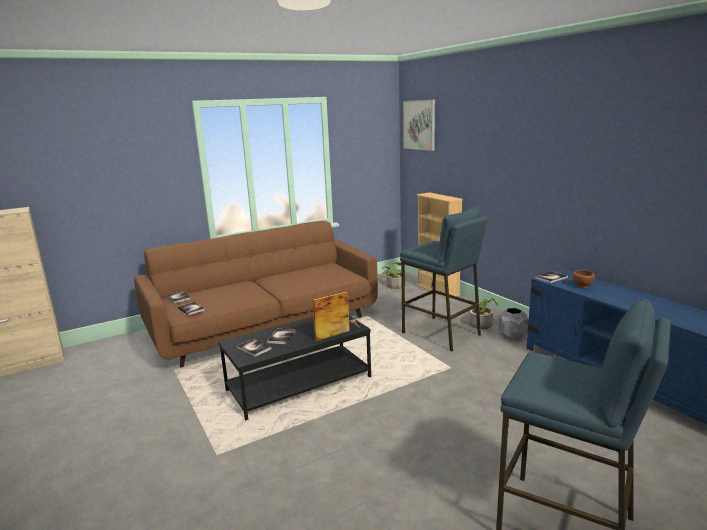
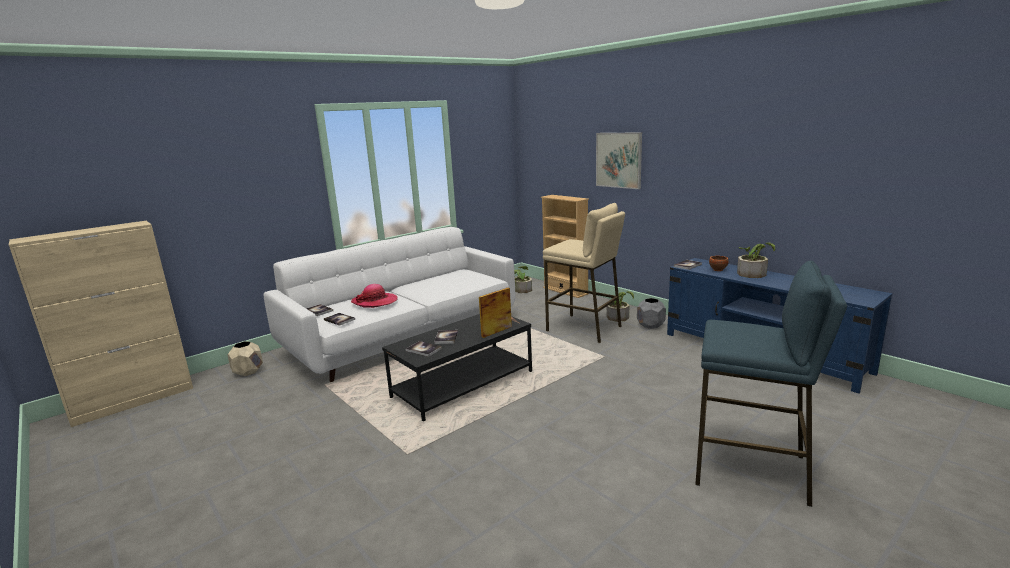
camera: 10 degrees left, 0 degrees up
brown sofa [134,221,378,368] -> white sofa [264,227,515,382]
blue stool [400,207,487,352] -> beige stool [543,203,625,343]
picture [403,100,435,151] -> picture moved to [596,132,642,189]
none -> beige planter [227,341,263,376]
none -> hat [351,284,398,308]
none -> potted plant [737,242,775,278]

